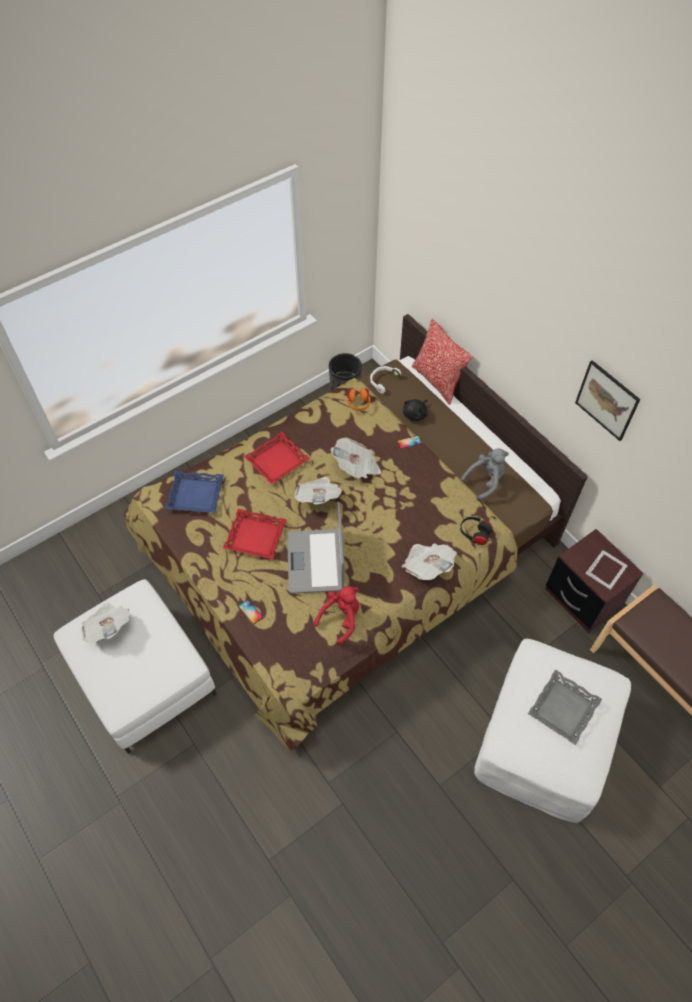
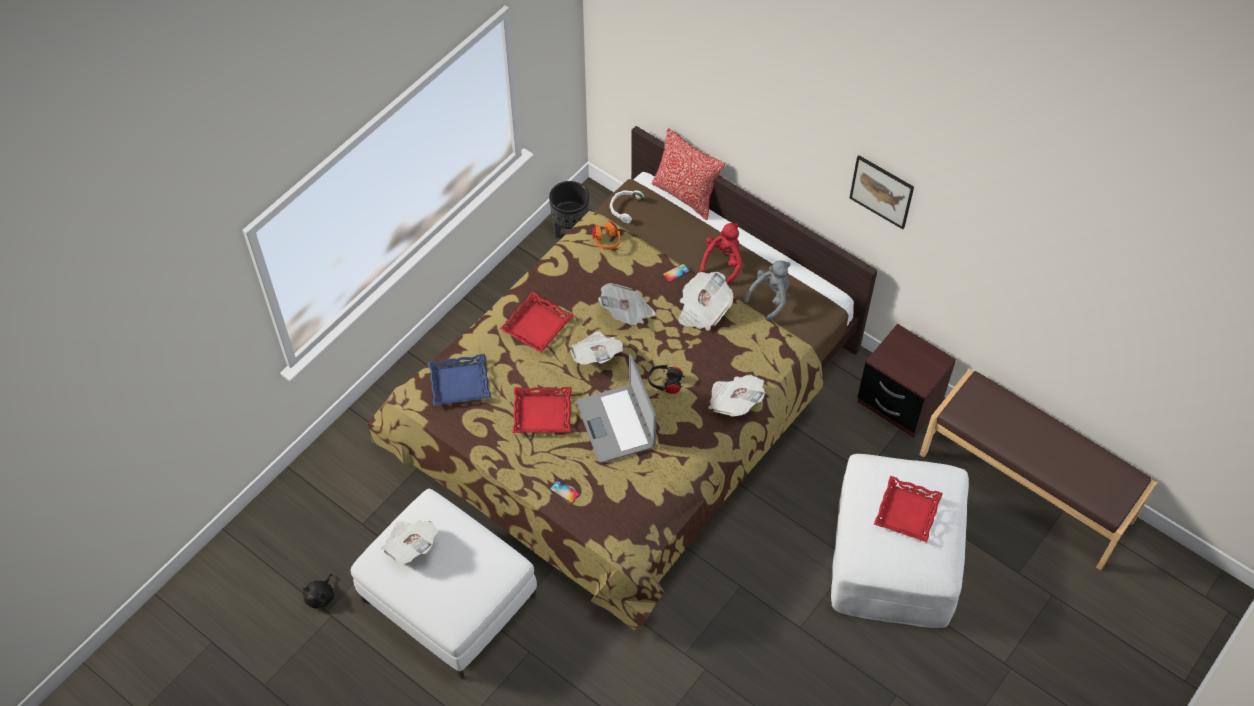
camera: 15 degrees left, 0 degrees up
red plush toy [314,586,359,645] -> red plush toy moved to [699,223,742,285]
black plush toy [403,399,428,421] -> black plush toy moved to [302,574,334,608]
black headphones [460,517,493,545] -> black headphones moved to [648,365,685,394]
grey tray [528,669,602,745] -> red tray [874,476,943,542]
picture frame [585,550,628,590] -> none
none -> newspaper [678,272,733,331]

